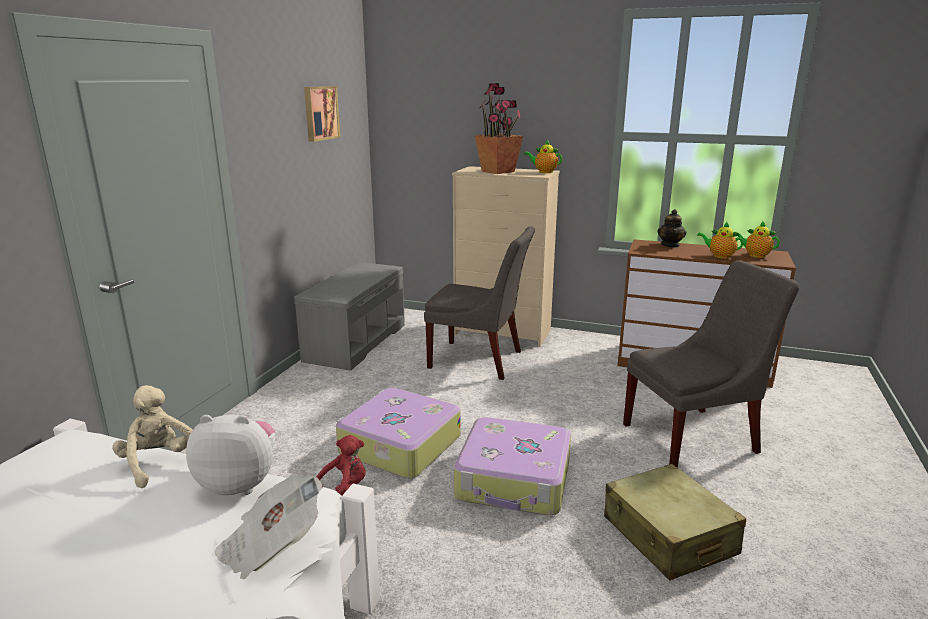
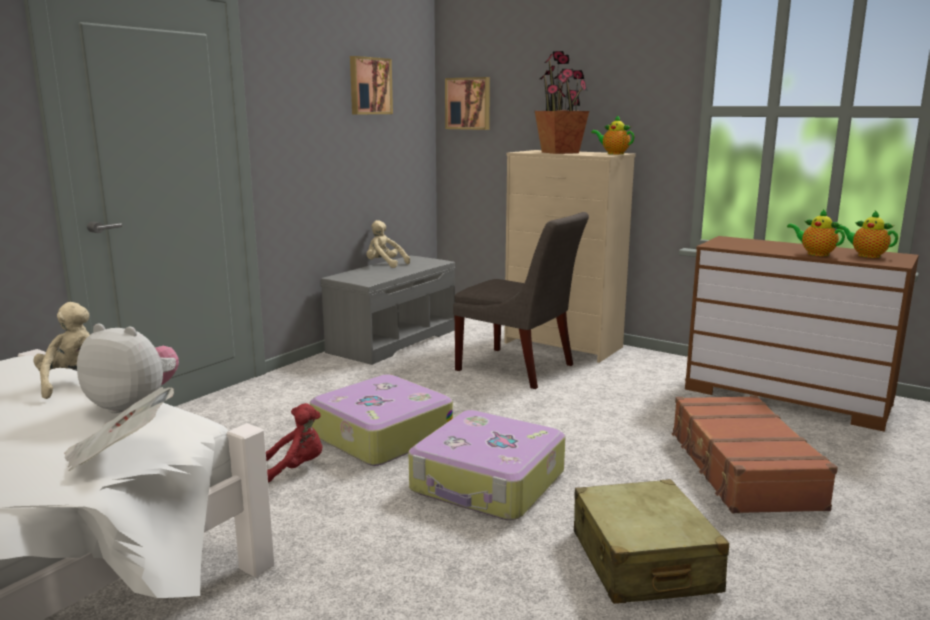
camera: 15 degrees right, 5 degrees down
grey chair [623,260,799,468] -> brown suitcase [671,395,838,513]
teapot [658,209,687,248] -> none
none -> beige plush toy [367,220,410,268]
none -> picture [445,77,490,130]

